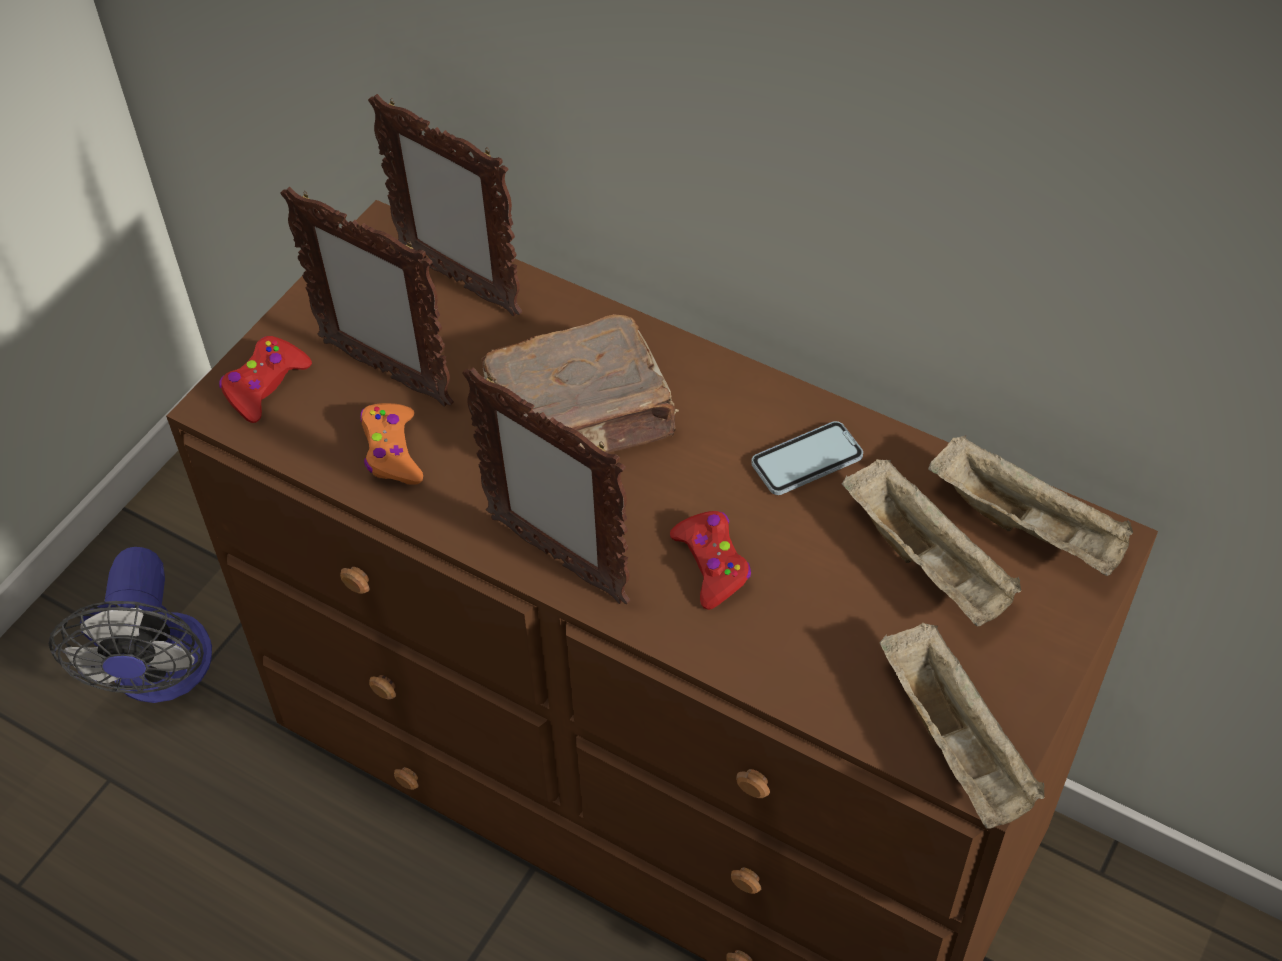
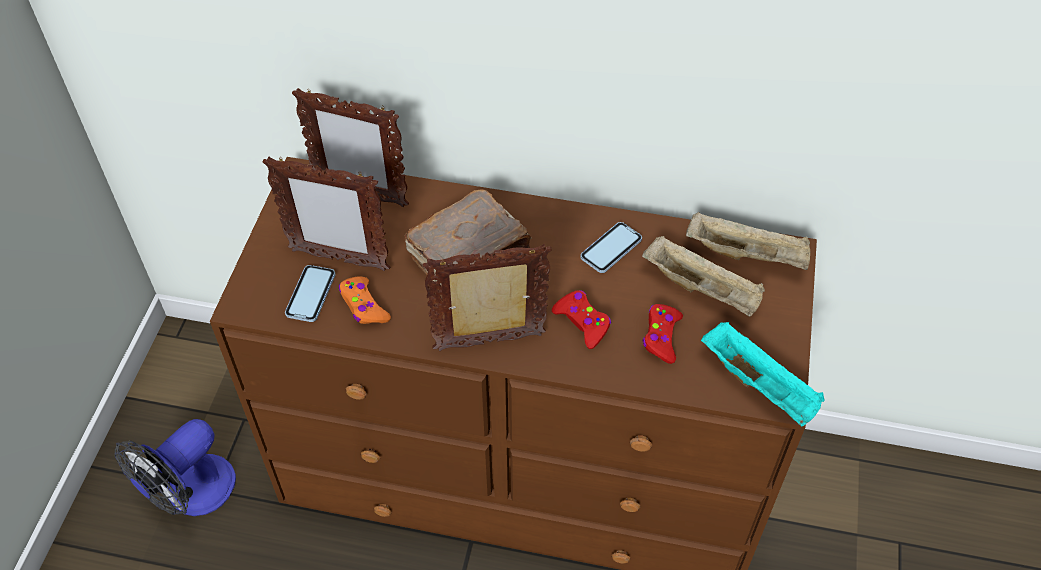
camera: 20 degrees left, 0 degrees up
fan [49,547,212,703] -> fan turned 60 degrees clockwise [114,419,236,516]
red game controller [219,336,312,423] -> red game controller moved to [643,304,683,364]
picture frame [462,368,630,604] -> picture frame turned 150 degrees clockwise [423,244,552,351]
beige tray [880,623,1045,829] -> turquoise tray [701,322,825,426]
none -> phone [285,265,336,322]

